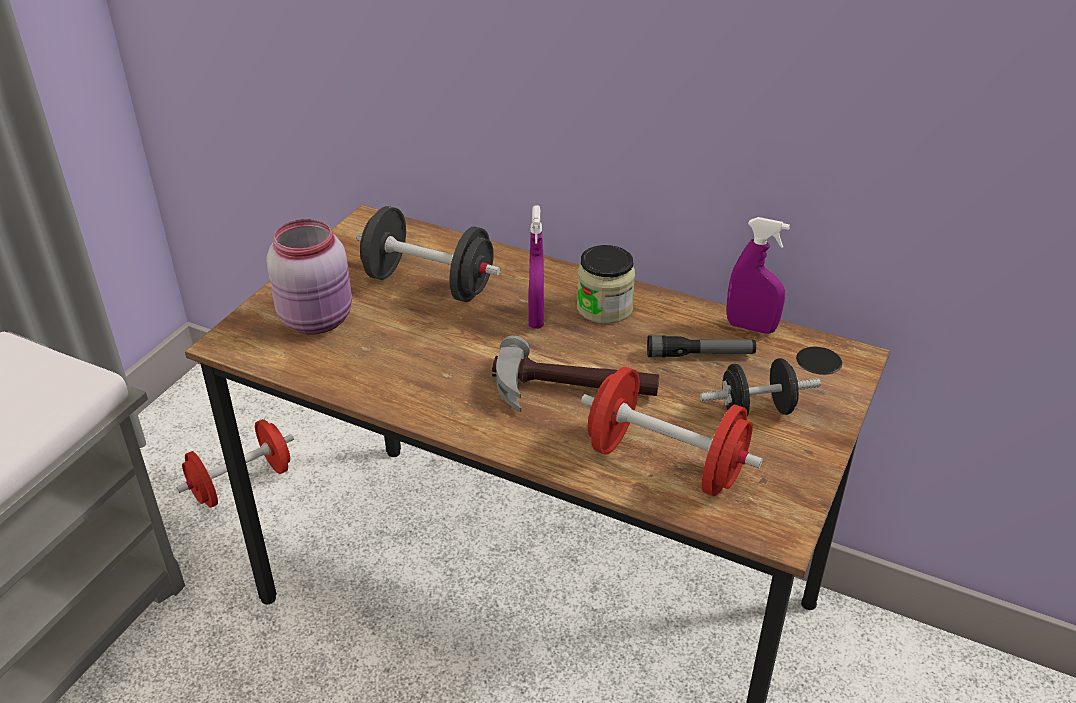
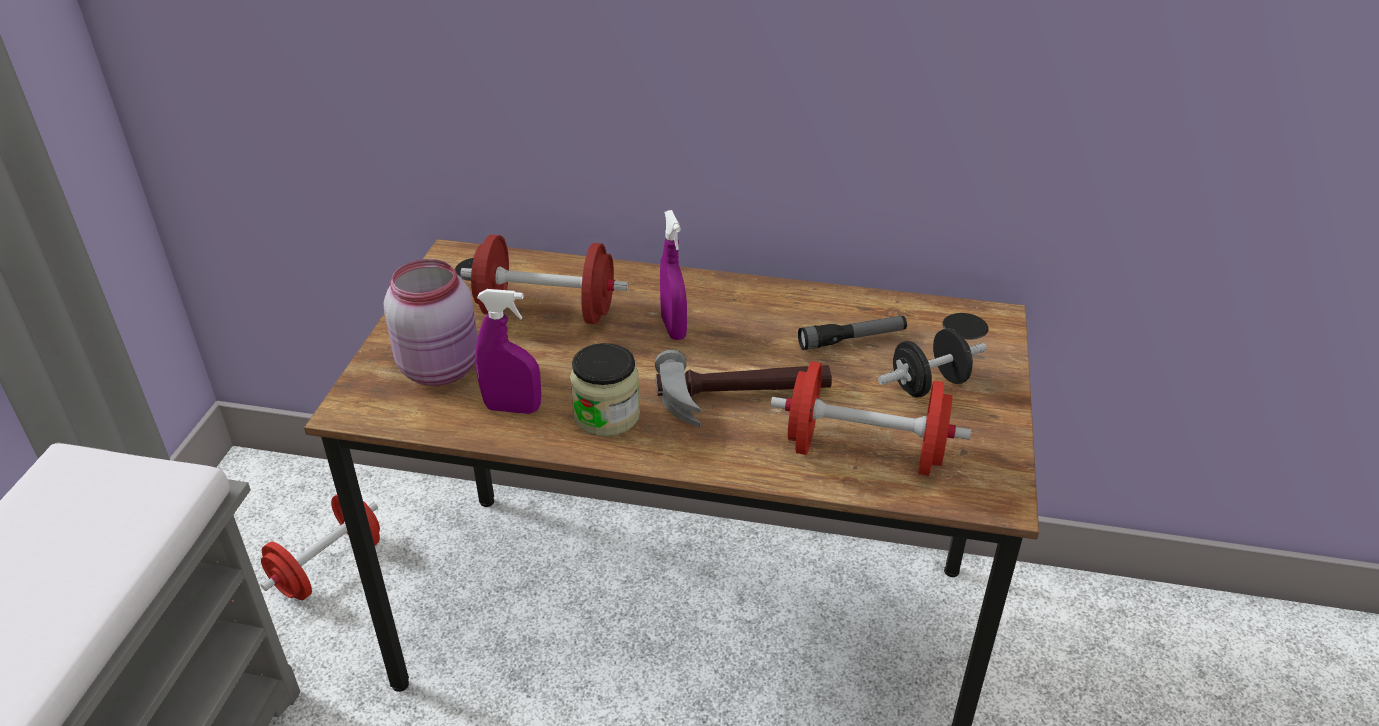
camera: 15 degrees left, 0 degrees up
black dumbbell [357,206,500,302] -> red dumbbell [460,235,628,324]
jar [577,245,635,324] -> jar moved to [570,343,640,437]
purple spray bottle [727,217,790,334] -> purple spray bottle moved to [475,289,541,414]

